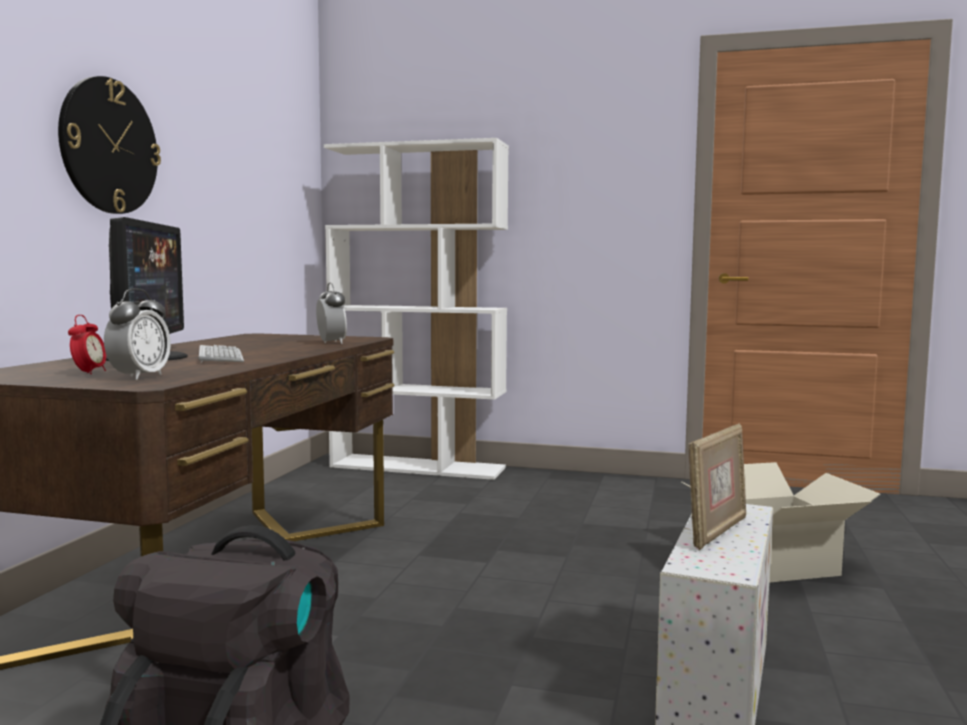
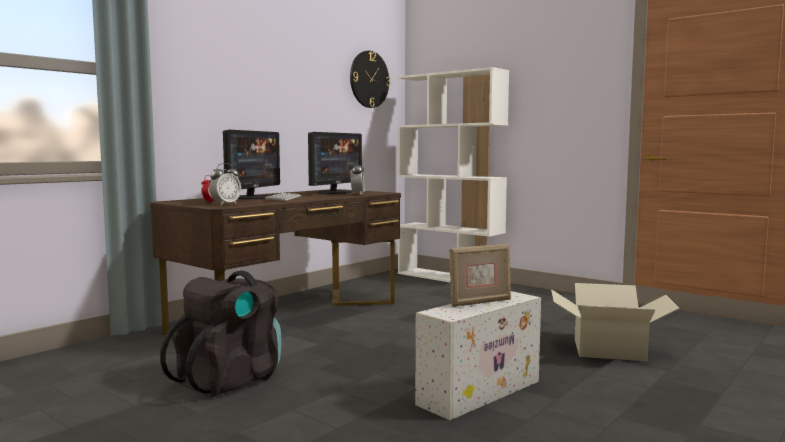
camera: 25 degrees right, 0 degrees up
wall clock [58,76,161,214] -> wall clock moved to [350,51,390,108]
none -> monitor [308,132,362,194]

